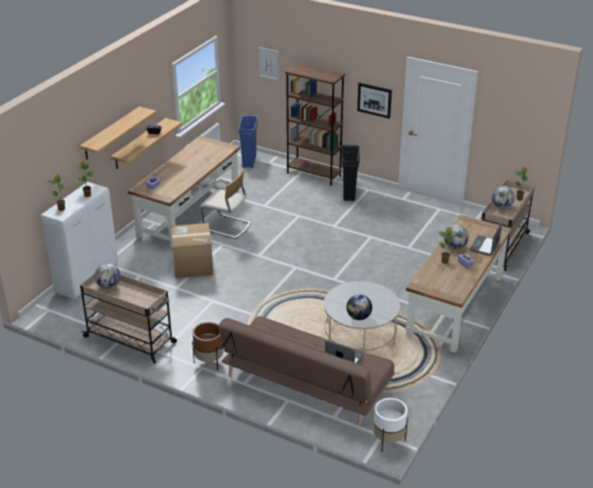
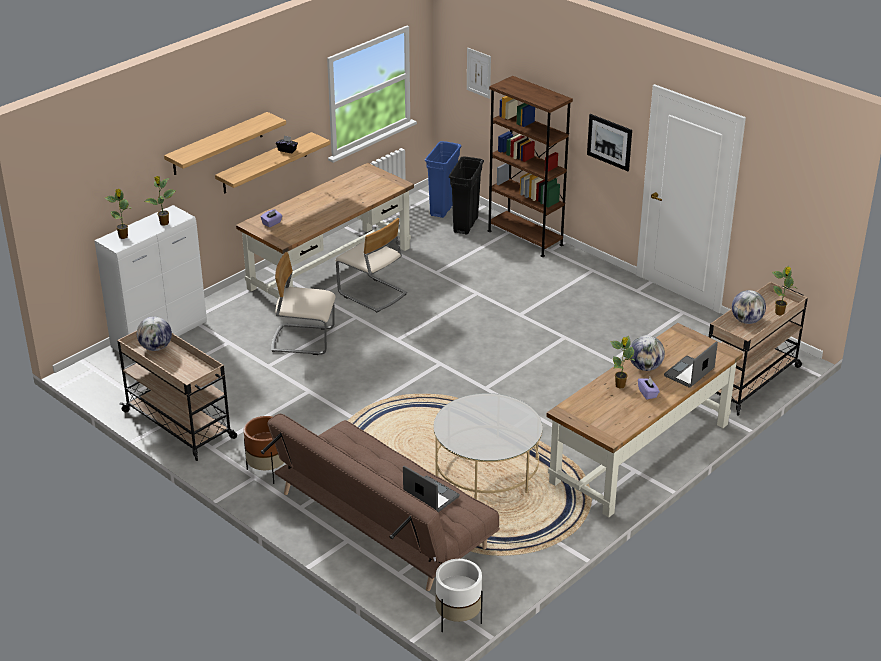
camera: 15 degrees right, 0 degrees up
cardboard box [171,223,213,278] -> beige chair [272,252,336,355]
black trash can [342,145,360,201] -> black trash can moved to [449,156,484,235]
globe [346,294,372,320] -> none

